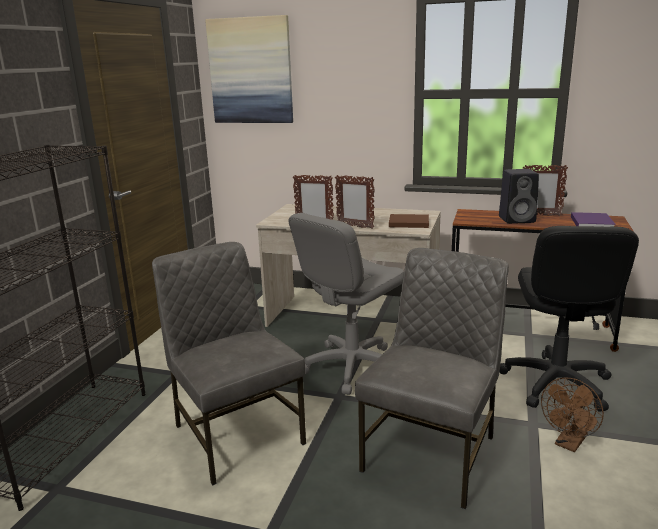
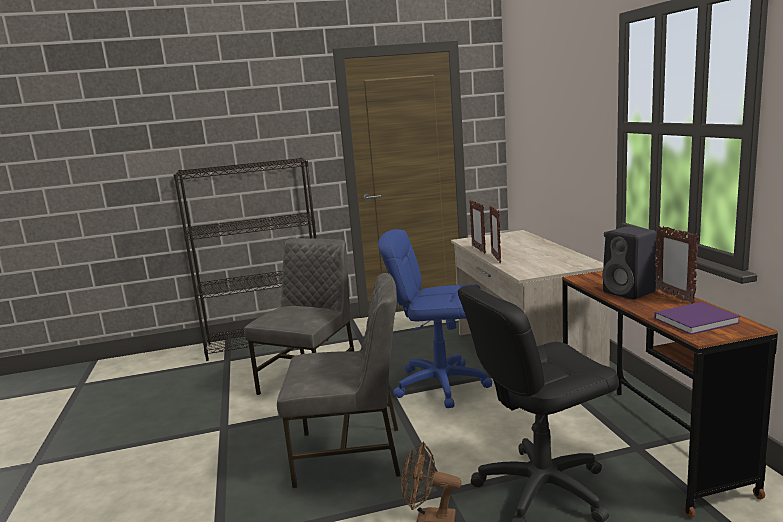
camera: 60 degrees right, 5 degrees down
picture [205,15,293,123] -> none
grey office chair [288,213,404,395] -> blue office chair [378,229,492,408]
brown book [389,214,429,228] -> none

